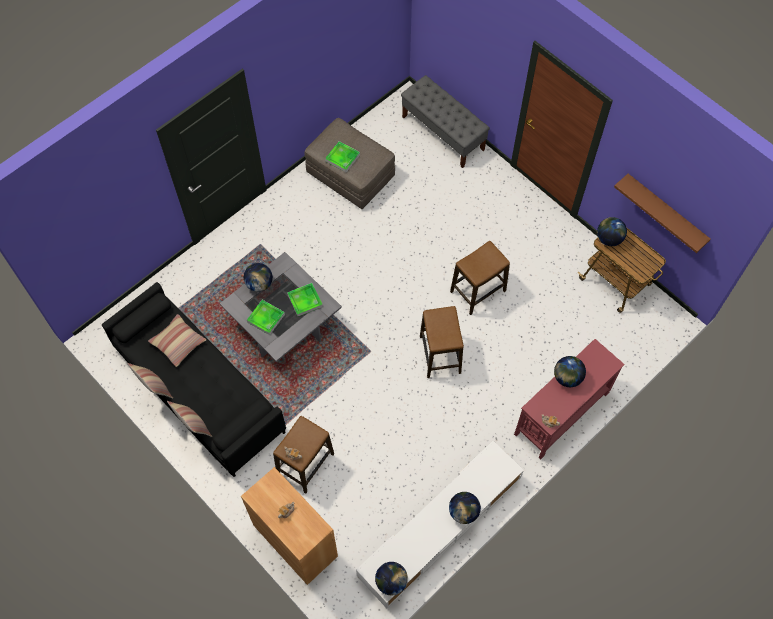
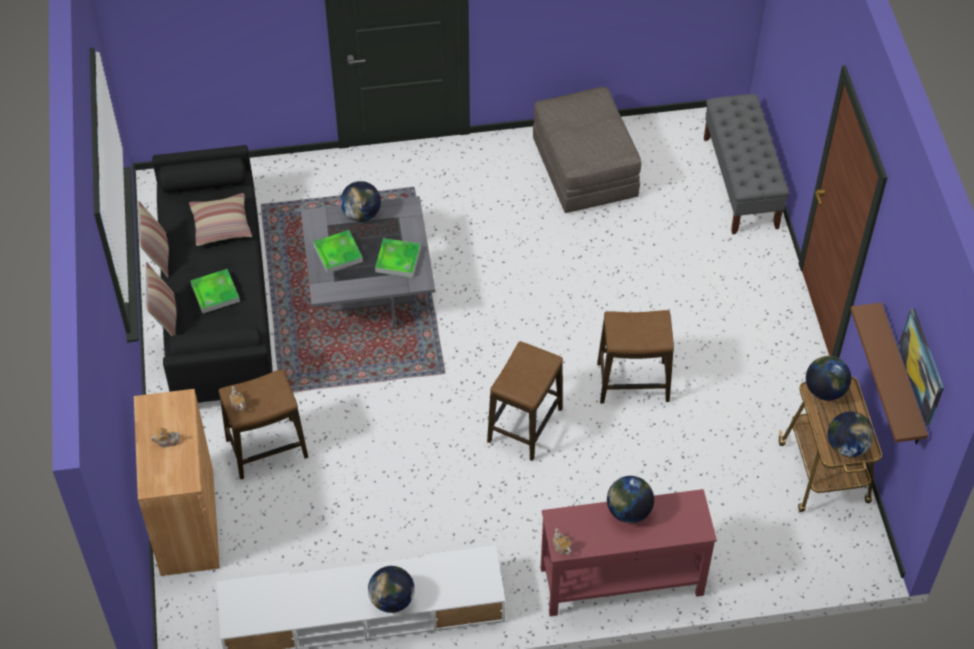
camera: 35 degrees right, 10 degrees down
tray [325,141,360,172] -> tray moved to [190,269,240,313]
globe [375,562,408,595] -> globe moved to [828,411,874,457]
none -> picture [898,308,944,426]

